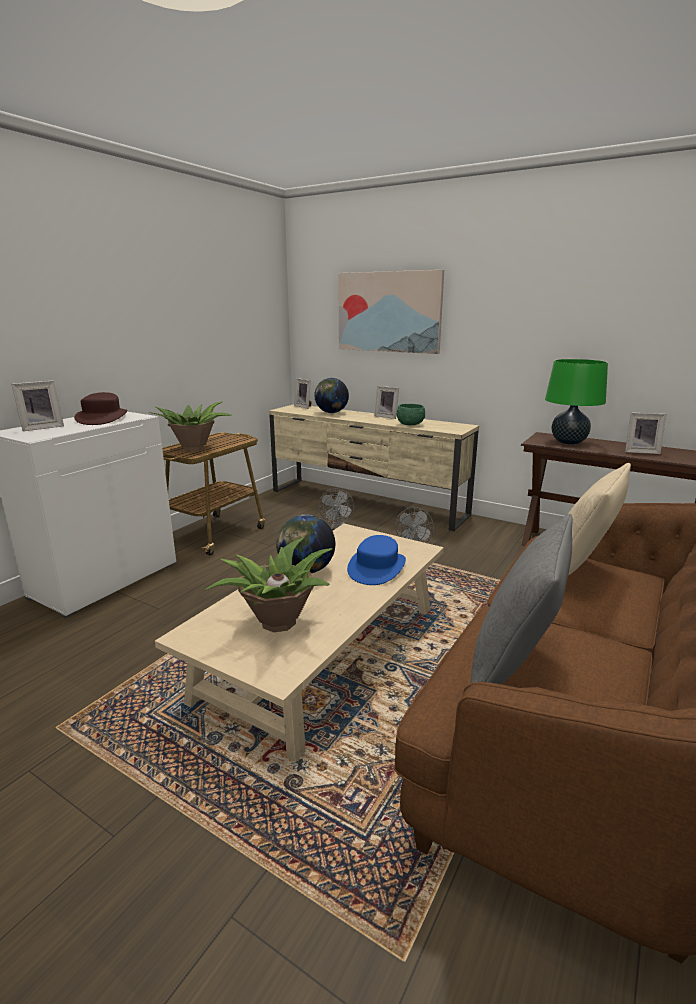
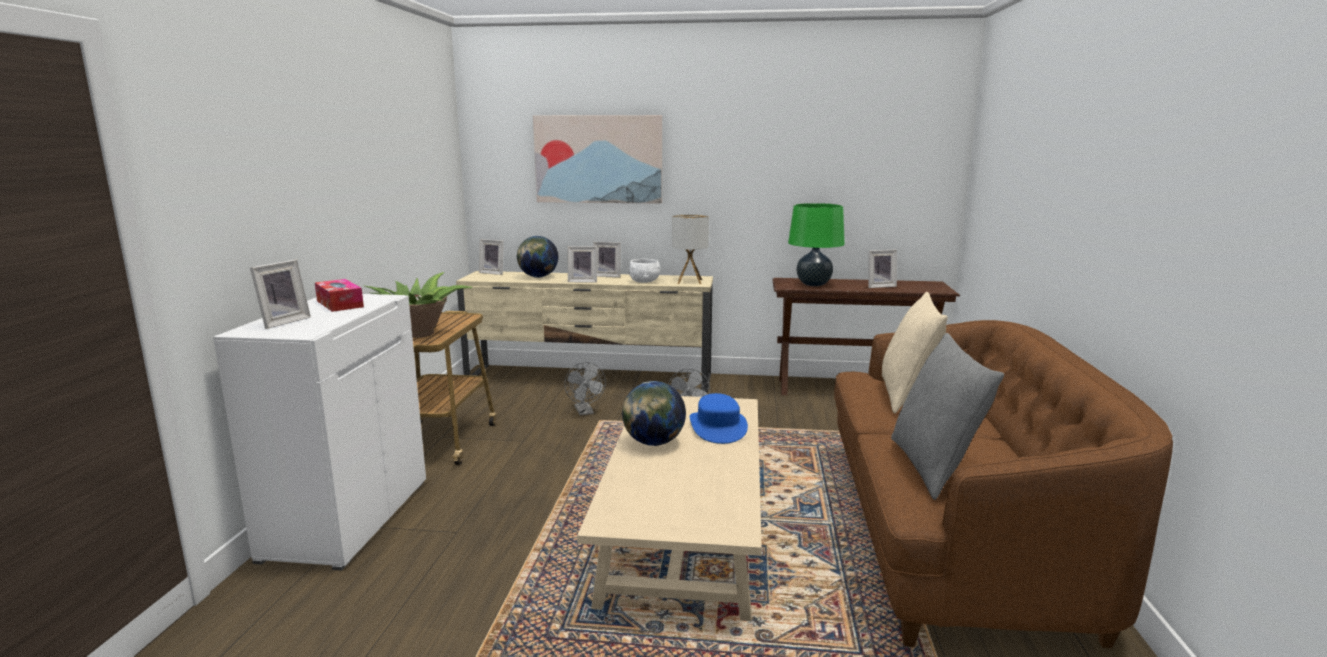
camera: 25 degrees left, 5 degrees down
brown hat [74,392,128,425] -> tissue box [315,279,364,312]
potted plant [204,537,332,632] -> none
green bowl [397,404,425,425] -> white bowl [629,259,661,283]
none -> picture frame [567,246,597,283]
none -> table lamp [672,214,709,284]

